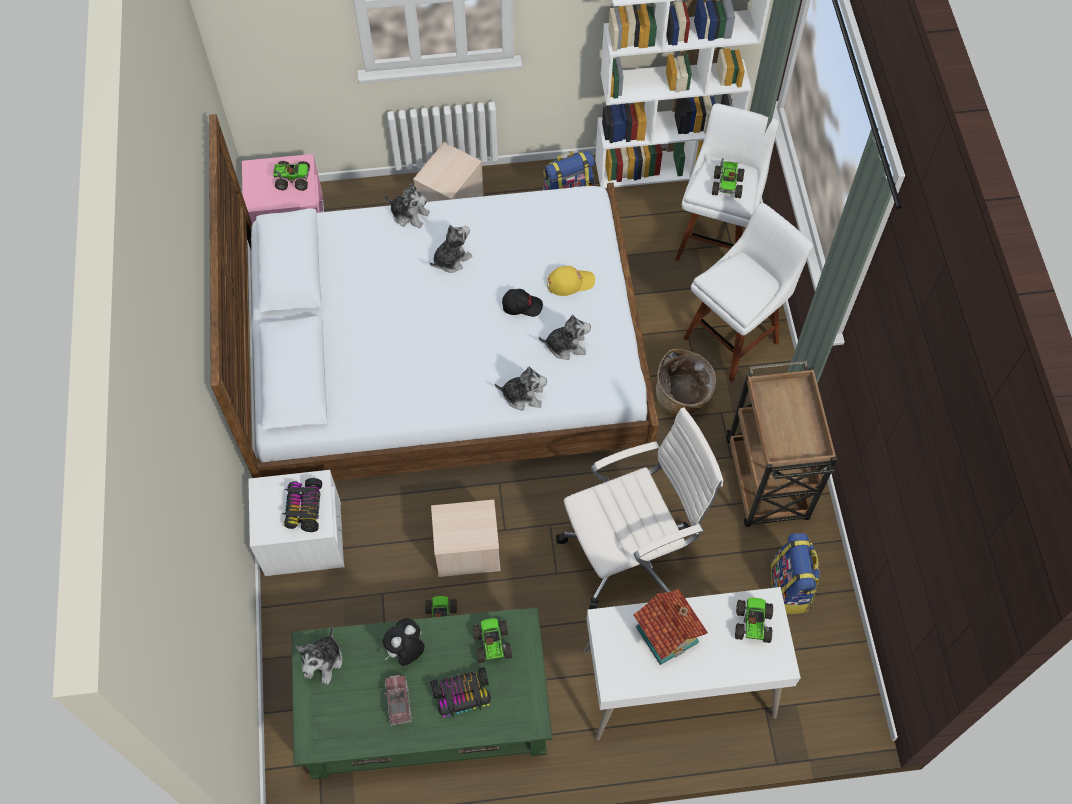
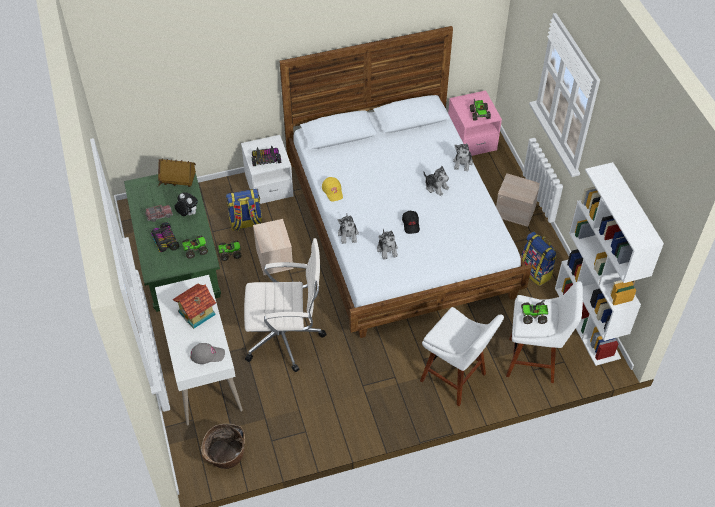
camera: 80 degrees right, 10 degrees down
plush toy [296,626,342,685] -> toy house [158,159,196,187]
yellow cap [547,266,595,296] -> yellow cap moved to [322,177,343,202]
white office chair [556,407,723,609] -> white office chair turned 60 degrees counterclockwise [244,238,327,372]
basket [656,349,716,416] -> basket moved to [201,424,245,469]
brown cart [726,361,838,527] -> none
toy truck [735,598,773,643] -> grey cap [190,343,225,364]
backpack [770,533,820,614] -> backpack moved to [226,189,262,232]

